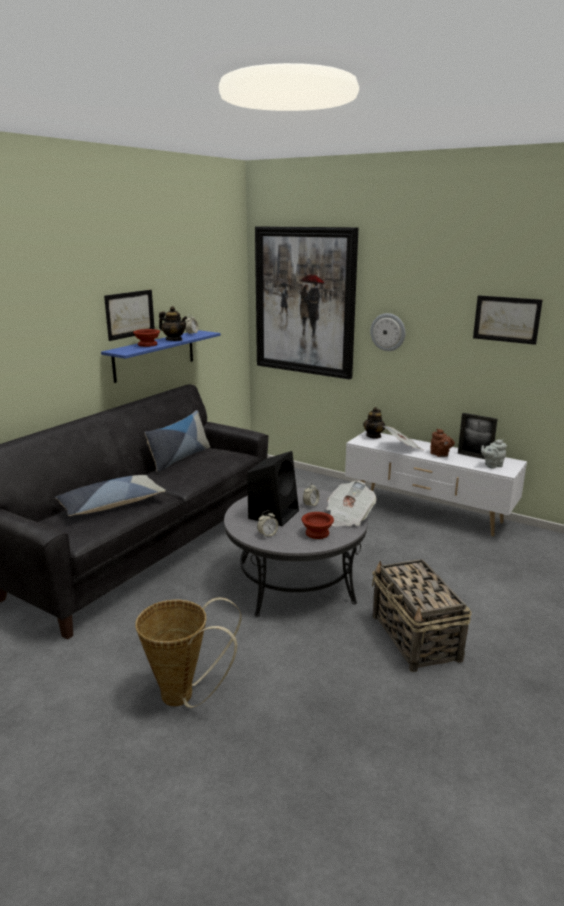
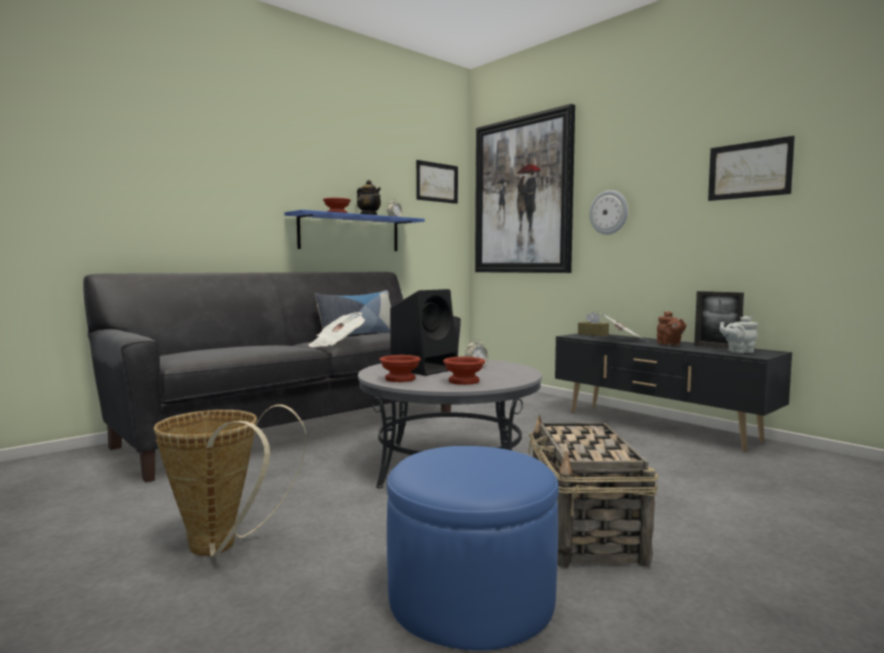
camera: 15 degrees right, 15 degrees down
pillow [55,475,166,516] -> none
picture [104,290,155,341] -> picture moved to [416,160,458,204]
alarm clock [257,510,278,538] -> brown bowl [379,355,421,382]
newspaper [326,481,376,526] -> newspaper moved to [309,312,365,347]
white tv stand [345,431,527,536] -> black tv stand [555,333,792,452]
teapot [363,407,385,439] -> brown tissue box [578,312,609,336]
none -> blue ottoman [387,446,559,651]

